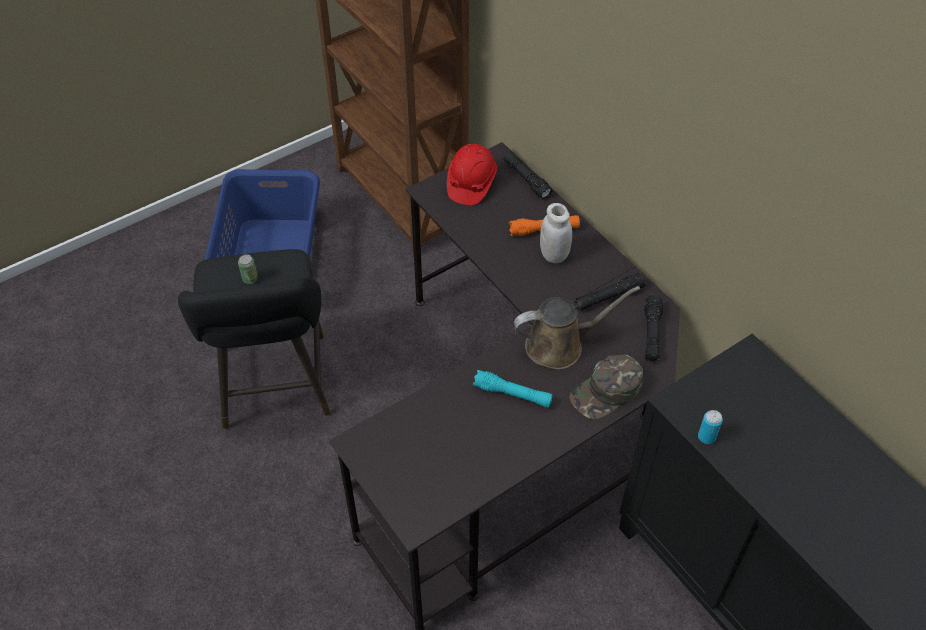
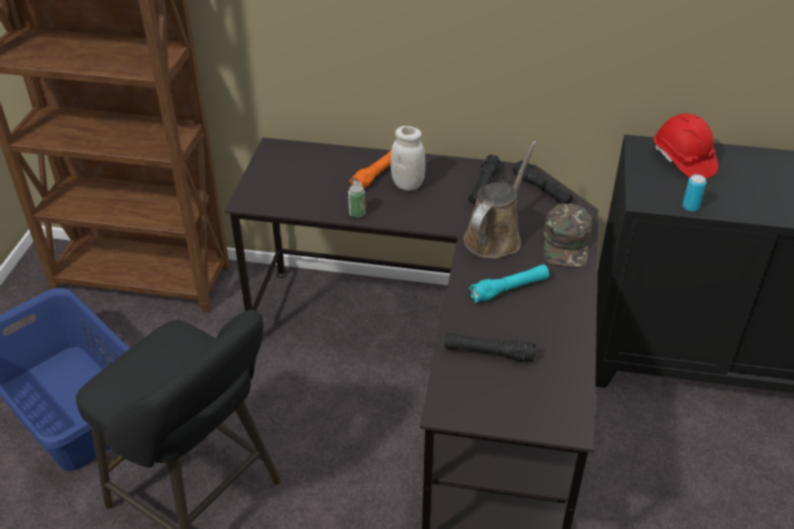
camera: 45 degrees left, 10 degrees down
can [238,254,258,284] -> can moved to [348,184,366,218]
red hard hat [447,144,497,205] -> red hard hat moved to [654,113,718,178]
black flashlight [503,151,553,200] -> black flashlight moved to [445,333,536,362]

